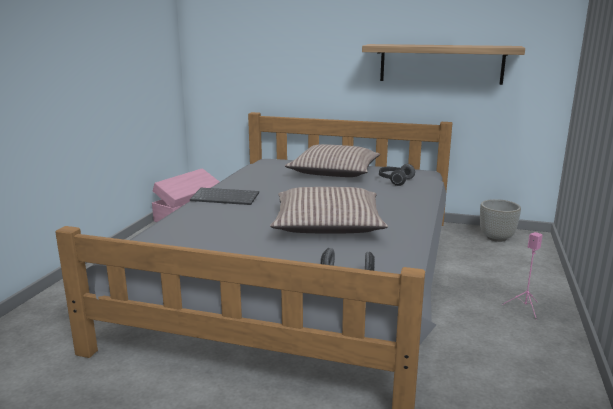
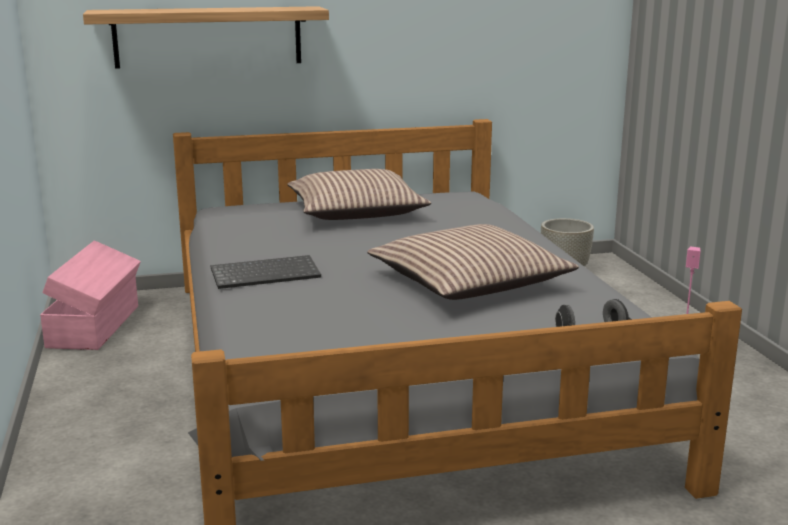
camera: 30 degrees left, 0 degrees up
shelf [362,44,525,85] -> shelf moved to [83,6,329,69]
headphones [379,164,415,186] -> none

